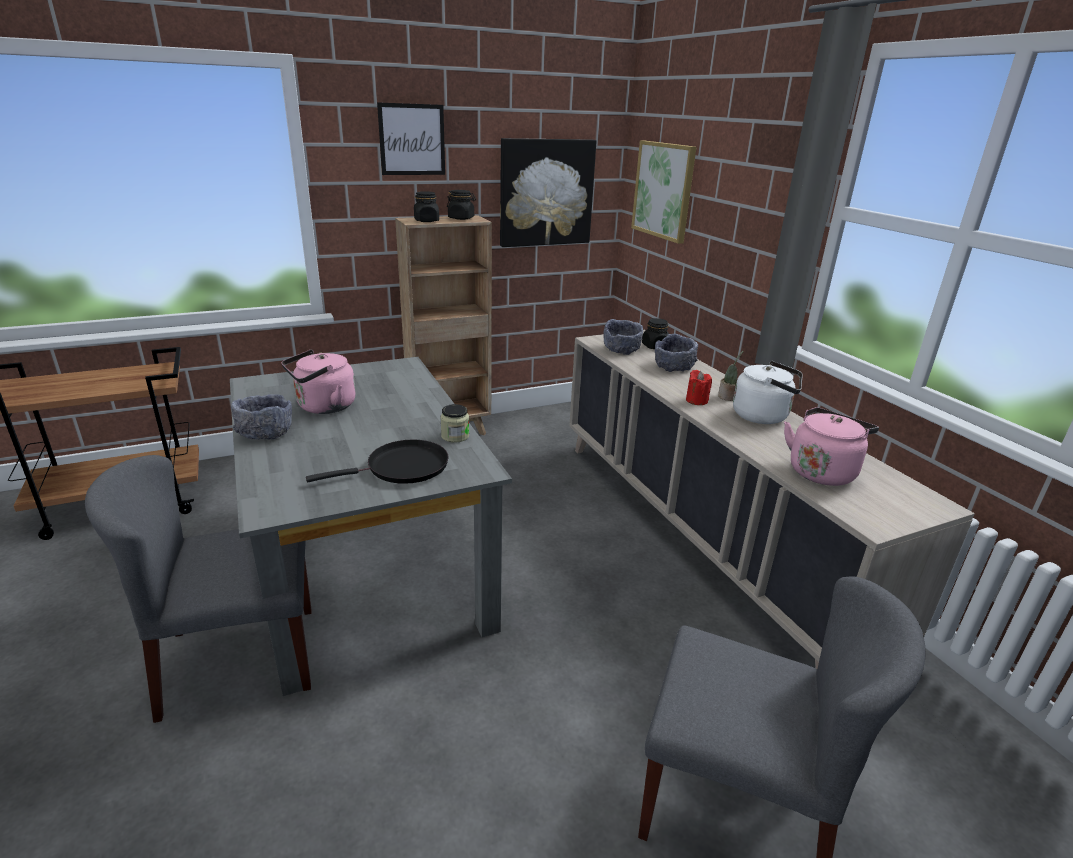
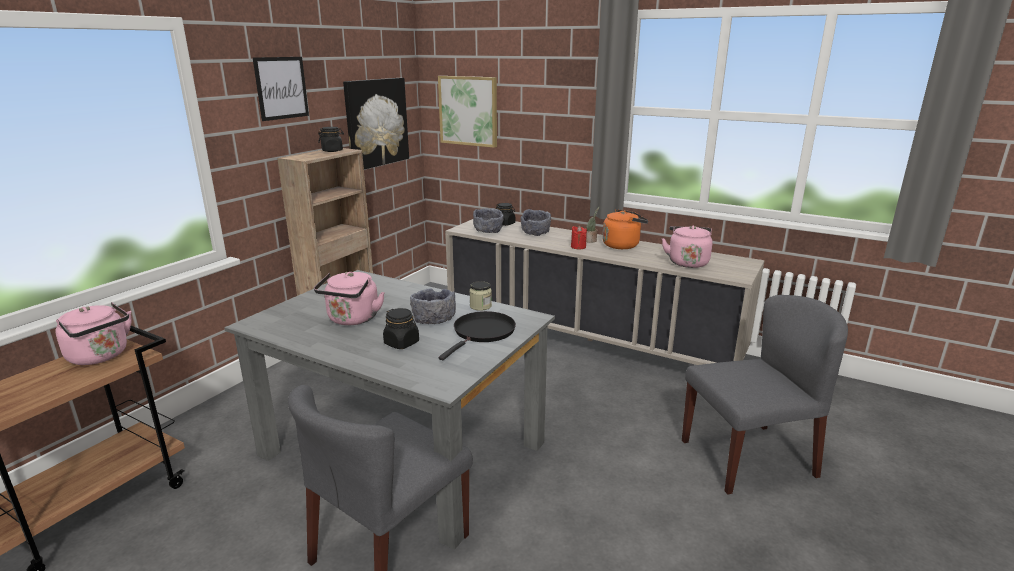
camera: 35 degrees left, 5 degrees down
grey bowl [231,394,292,439] -> grey bowl moved to [410,288,456,324]
black jar [414,191,439,222] -> black jar moved to [383,308,419,349]
white kettle [733,361,803,424] -> orange kettle [602,209,649,249]
none -> pink kettle [55,302,132,365]

